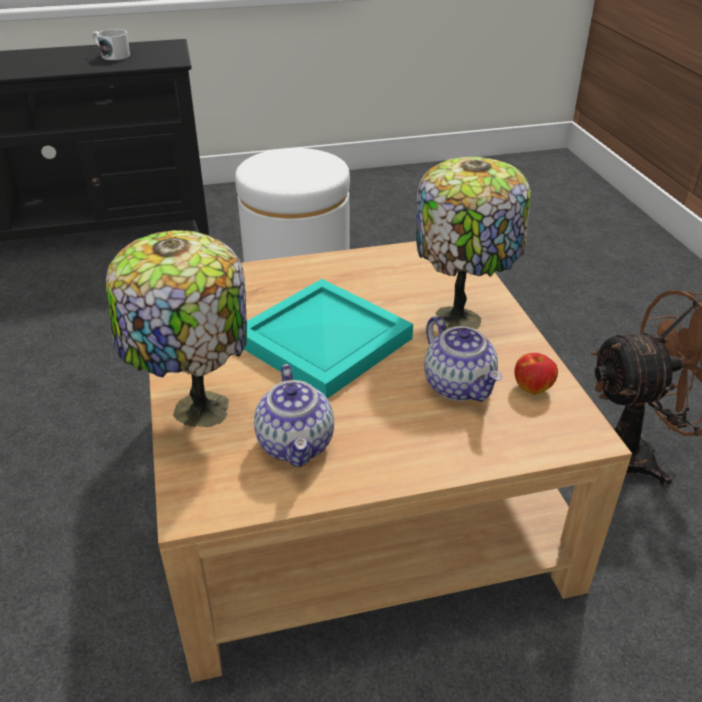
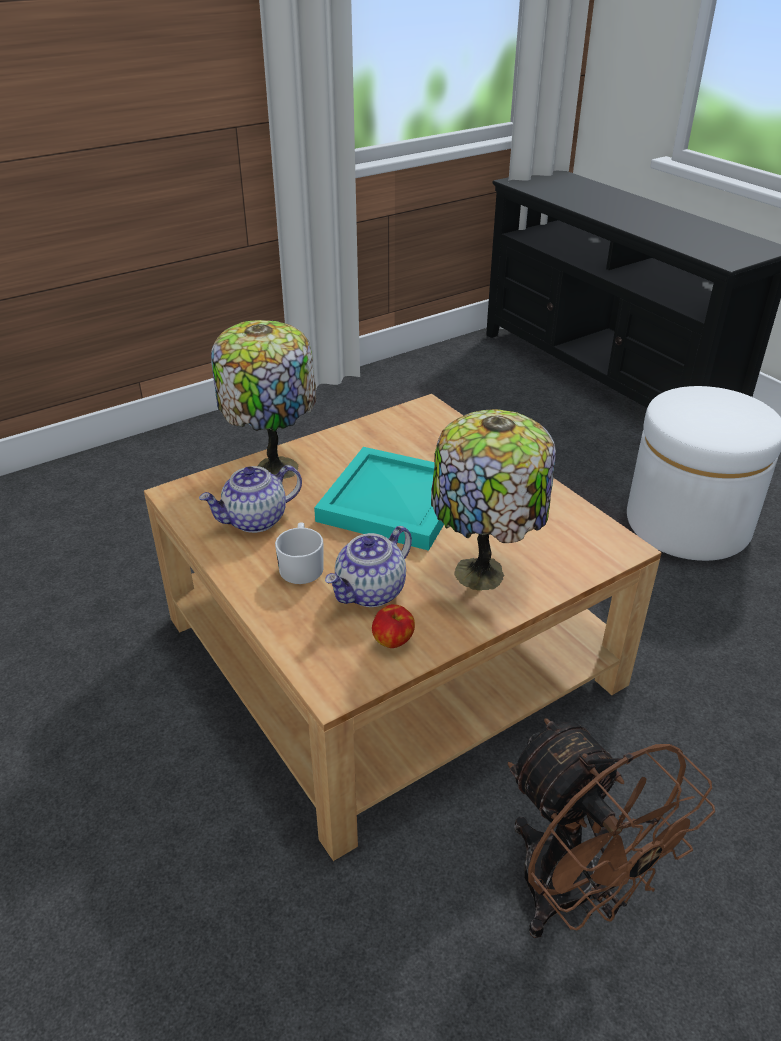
camera: 70 degrees right, 0 degrees up
white mug [93,29,130,60] -> white mug moved to [275,522,323,584]

